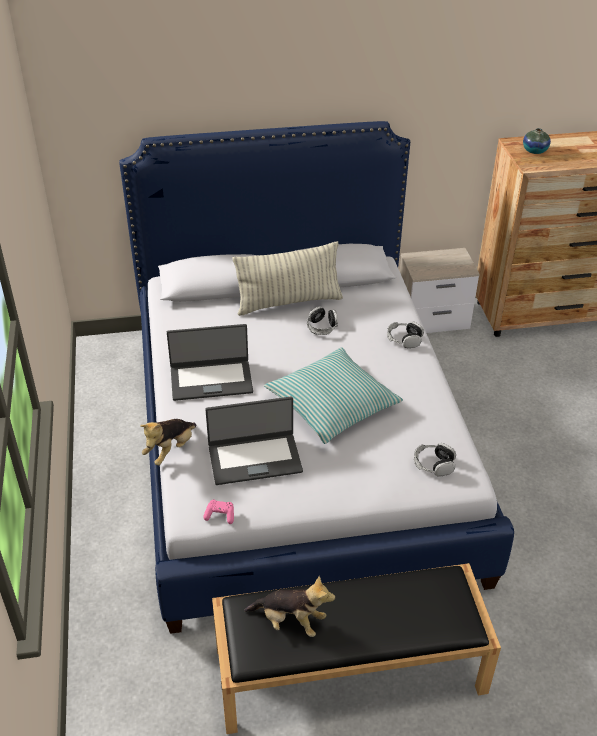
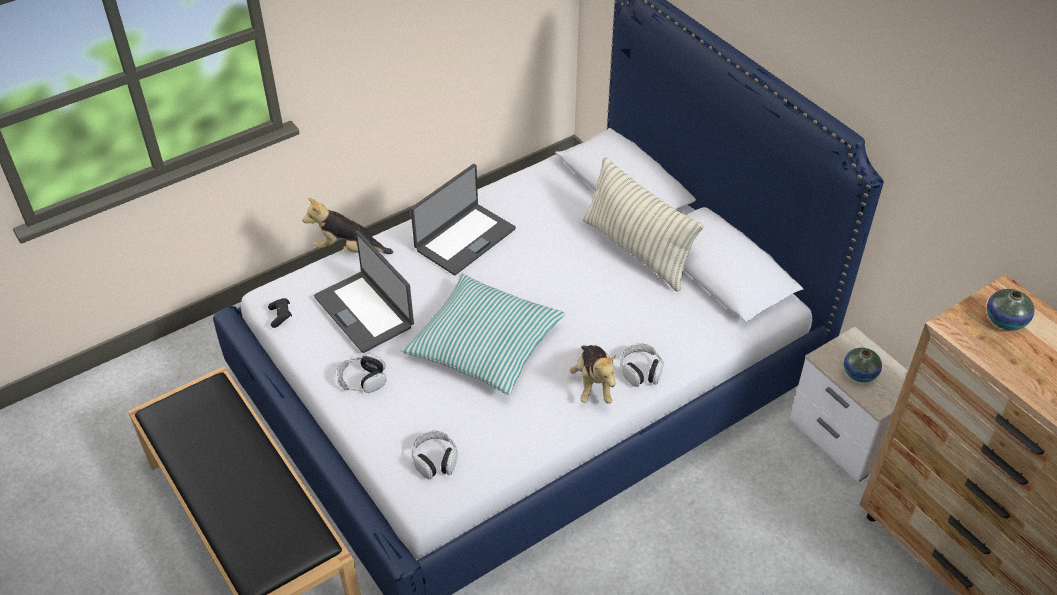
camera: 65 degrees right, 5 degrees up
laptop [167,324,253,401] -> laptop turned 105 degrees counterclockwise [411,164,516,275]
pink game controller [203,500,234,524] -> black game controller [268,298,292,328]
plush toy [244,576,335,637] -> plush toy moved to [570,345,616,403]
headphones [307,306,338,335] -> headphones moved to [337,353,386,393]
none -> vase [844,348,882,382]

